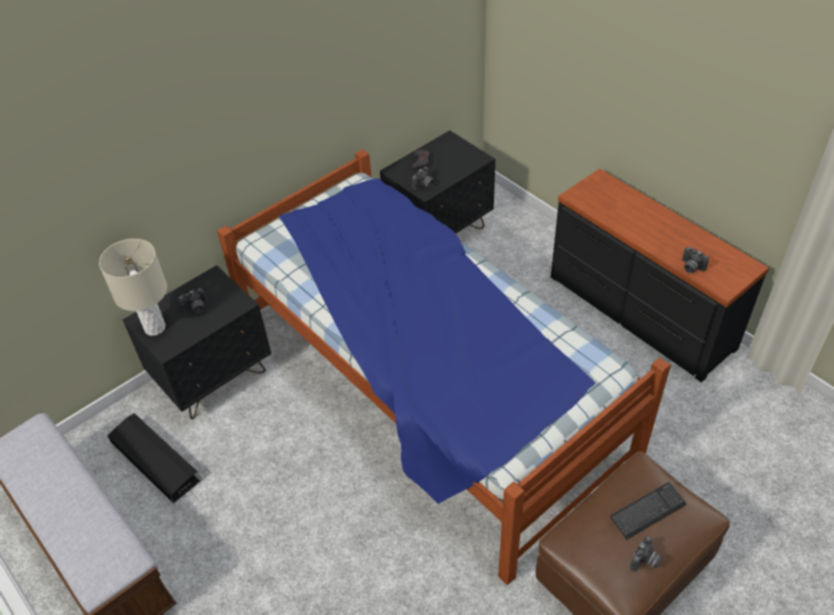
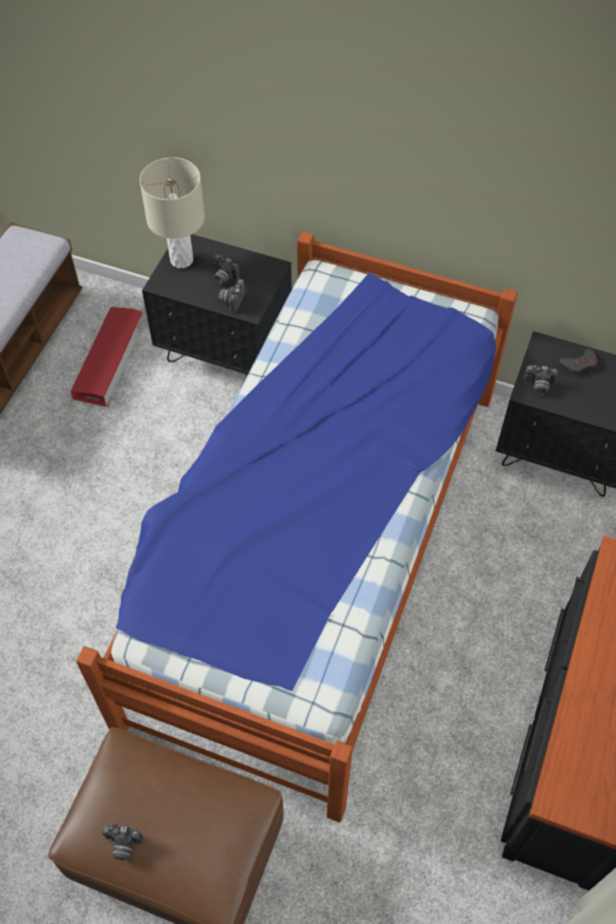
camera: 60 degrees right, 10 degrees up
black storage box [107,413,202,503] -> red storage box [71,307,143,407]
keyboard [610,482,686,540] -> none
camera [682,247,709,273] -> camera moved to [218,279,245,313]

